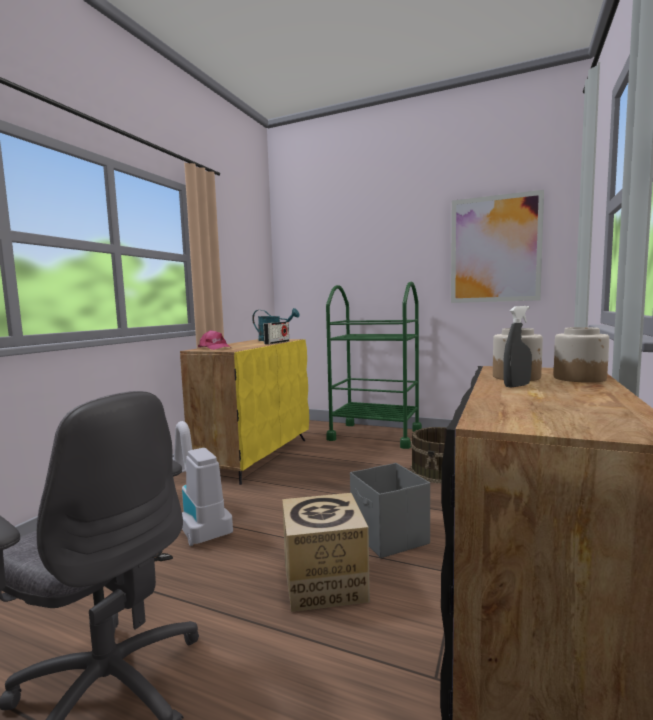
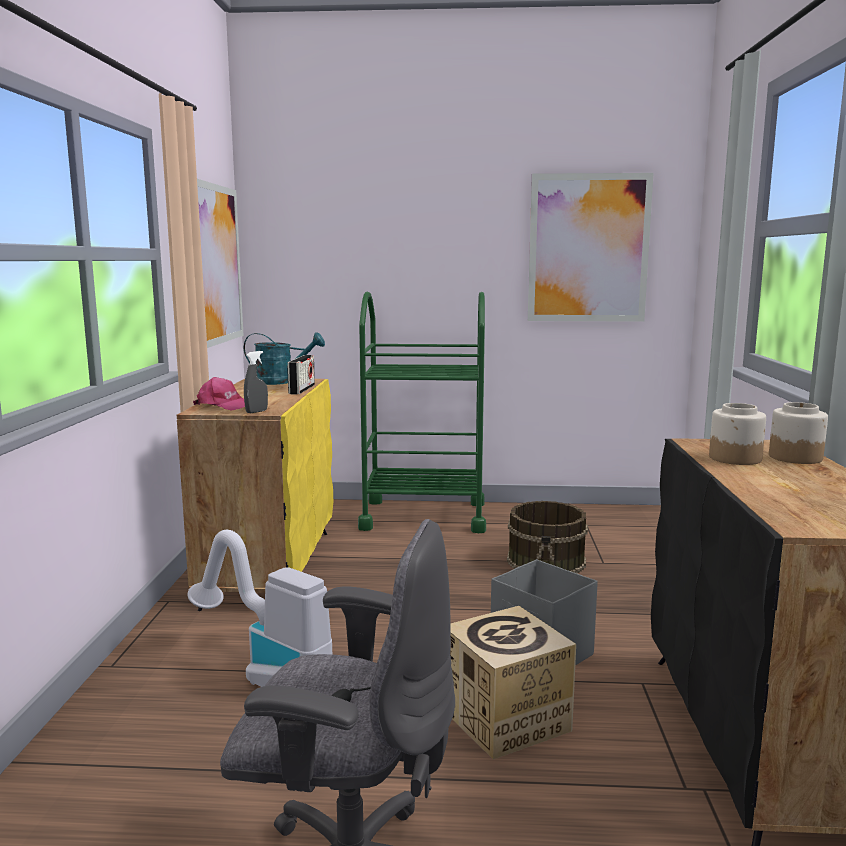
camera: 20 degrees left, 5 degrees up
grey spray bottle [503,306,532,388] -> grey spray bottle moved to [244,351,268,413]
none -> picture [197,179,244,348]

